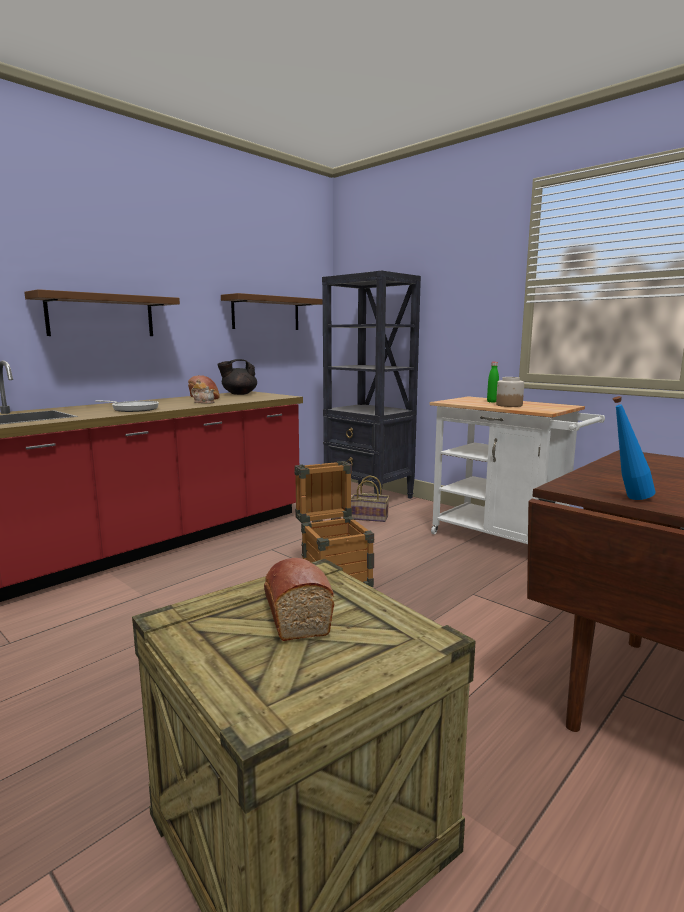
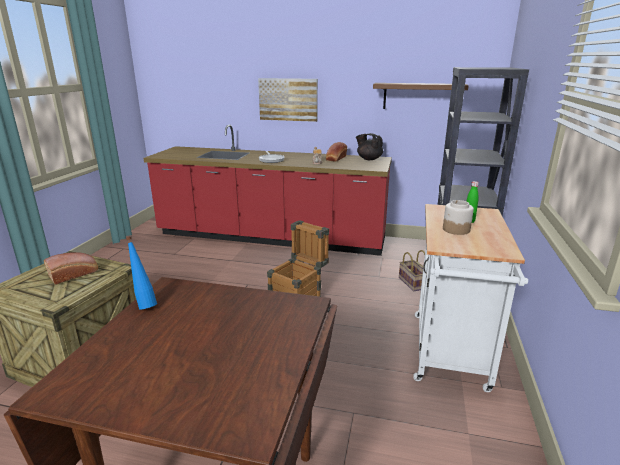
camera: 60 degrees right, 10 degrees up
brown shelf [24,289,180,336] -> picture [258,78,318,122]

